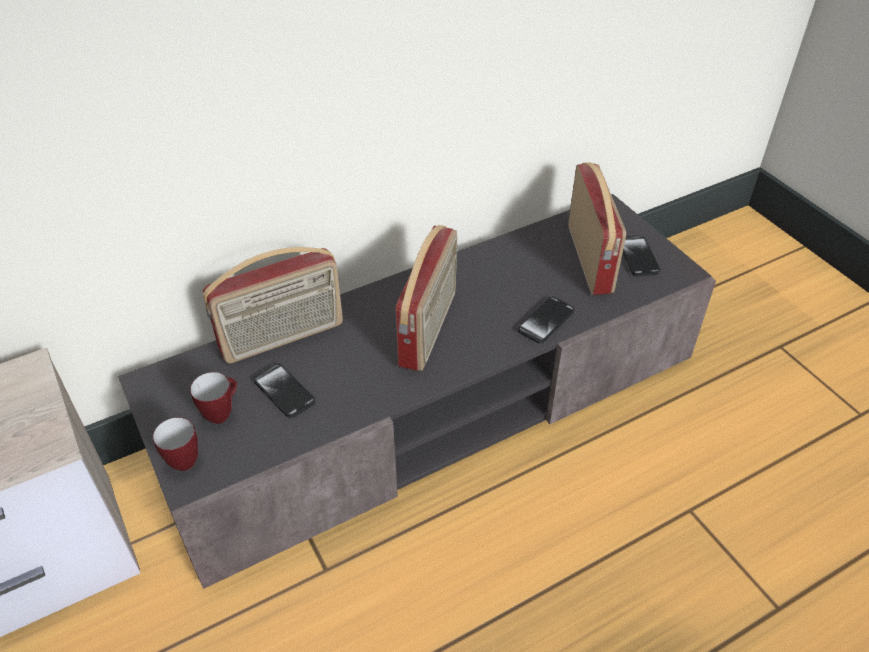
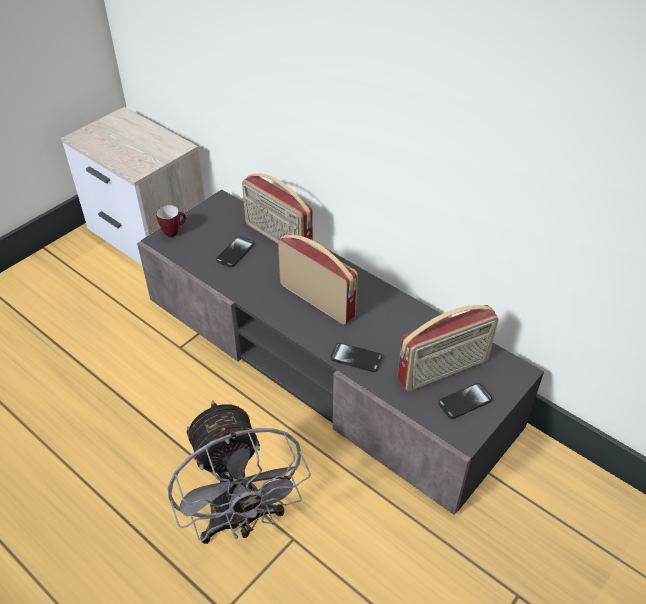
camera: 70 degrees right, 0 degrees up
mug [190,372,237,424] -> none
radio [396,225,457,371] -> radio turned 135 degrees counterclockwise [278,233,358,325]
none -> grey fan [168,400,311,544]

